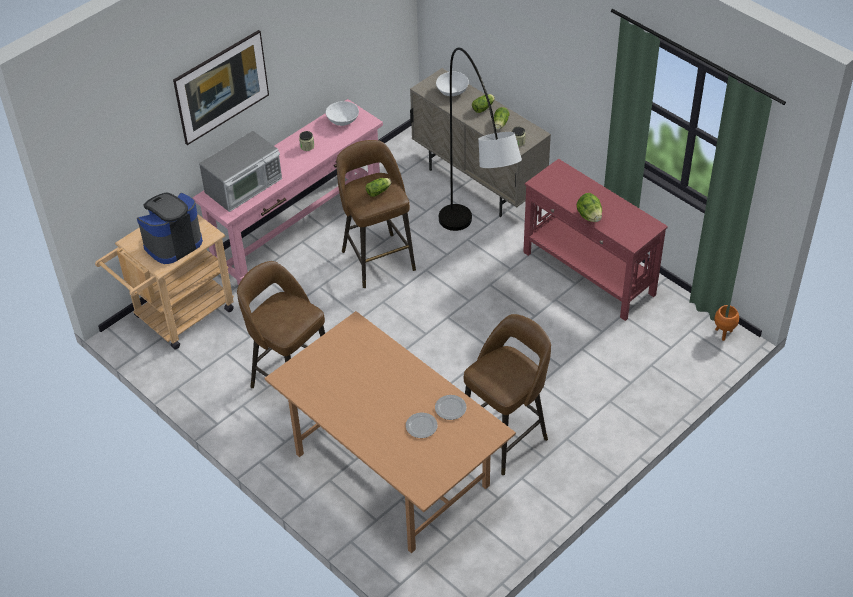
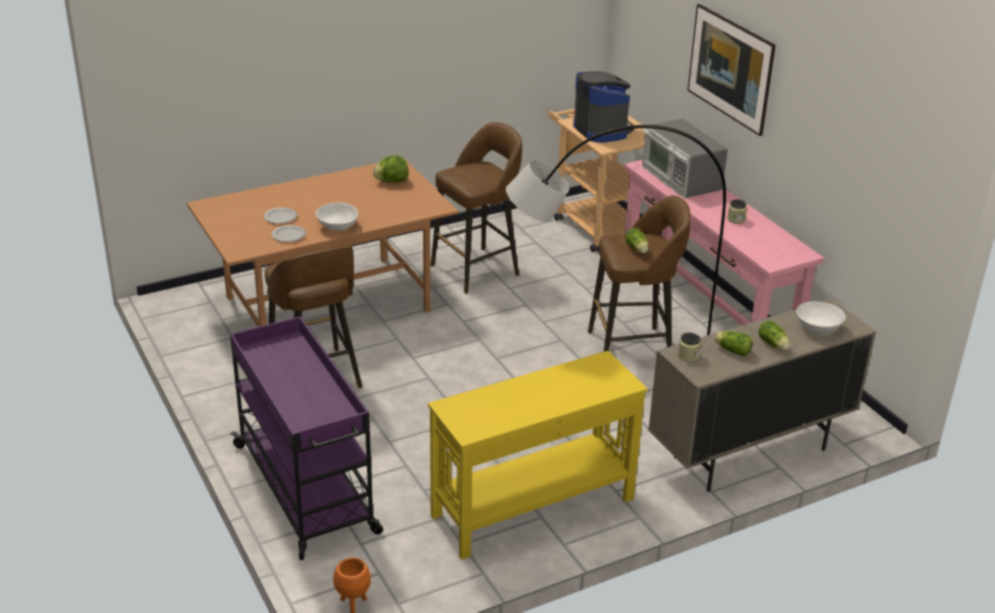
camera: 105 degrees right, 15 degrees down
white bowl [326,101,359,126] -> white bowl moved to [316,202,358,231]
red console table [523,159,668,321] -> yellow console table [428,351,648,560]
lettuce [577,193,602,222] -> lettuce moved to [373,155,408,183]
none -> purple cart [230,317,383,560]

